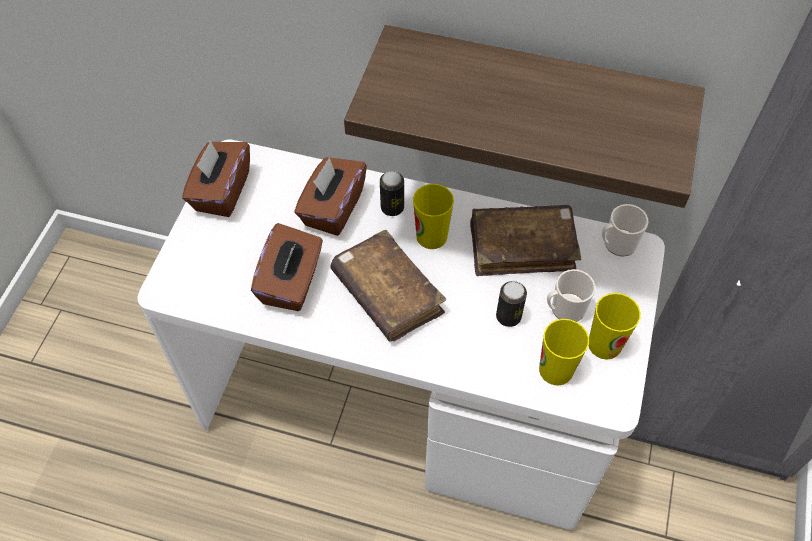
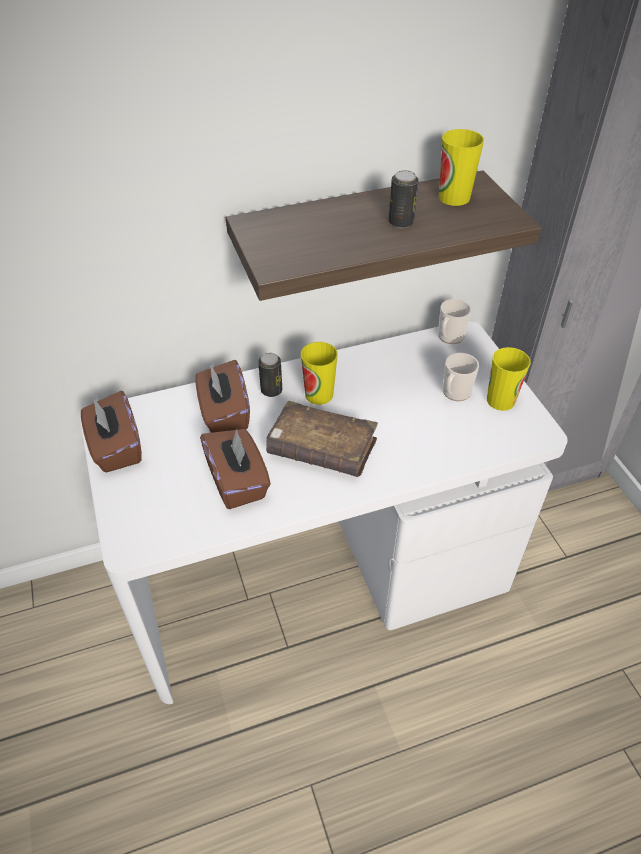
camera: 35 degrees left, 10 degrees down
brown book [470,205,581,276] -> none
can [496,281,527,327] -> can moved to [389,170,419,228]
cup [539,319,589,386] -> cup moved to [439,129,484,206]

